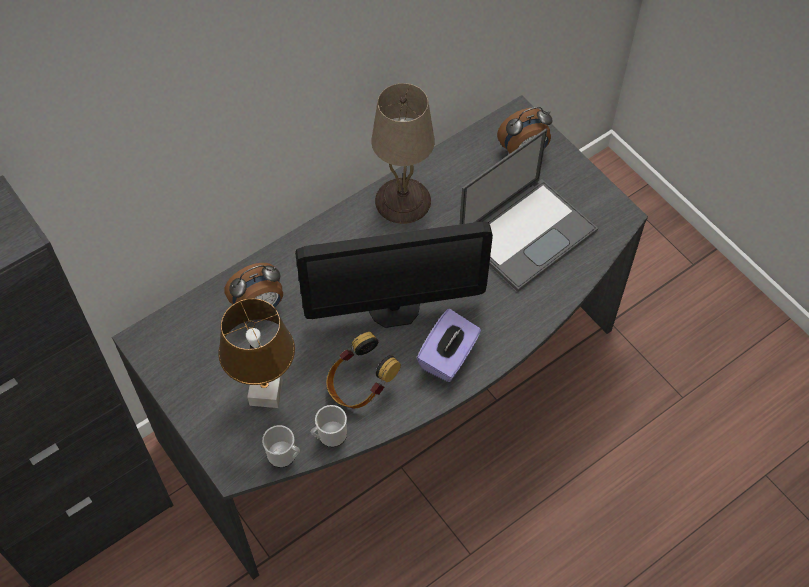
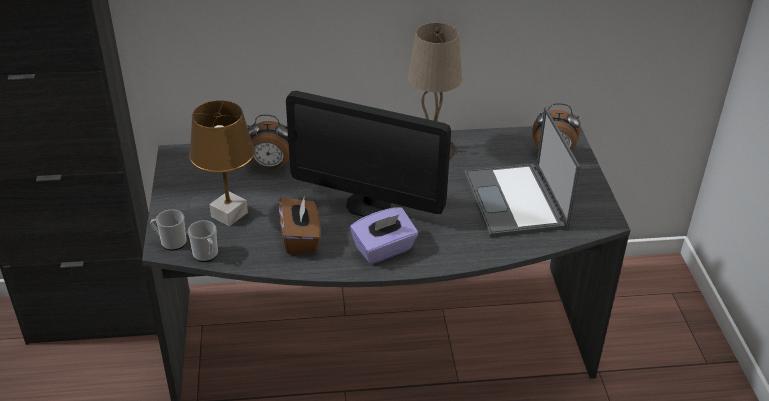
camera: 30 degrees right, 20 degrees down
mug [311,405,347,447] -> mug moved to [150,209,187,251]
headphones [326,332,401,408] -> brown tissue box [279,196,321,254]
laptop [460,129,598,292] -> laptop turned 90 degrees clockwise [464,107,580,238]

